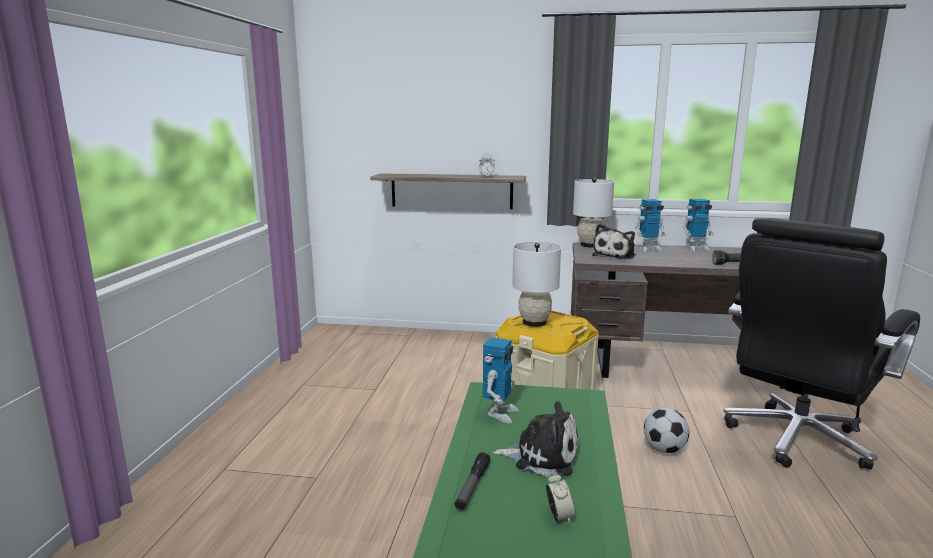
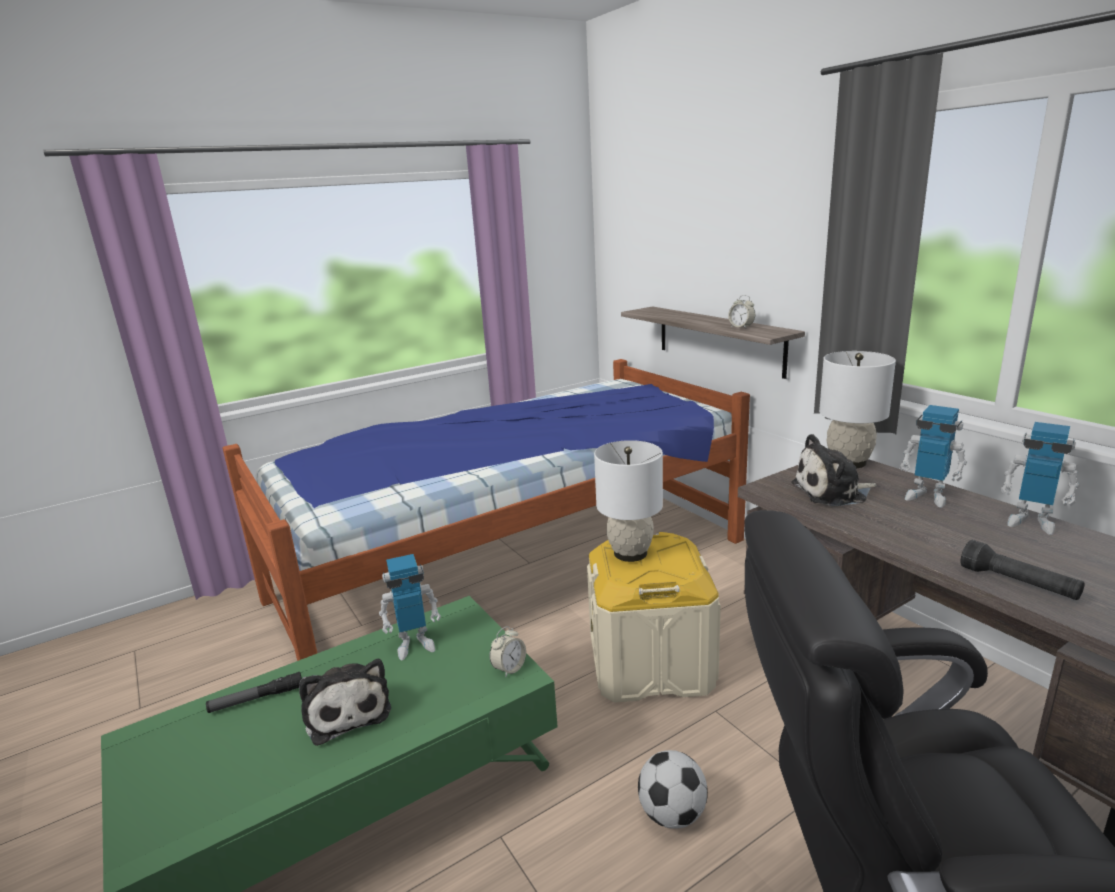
camera: 50 degrees right, 5 degrees up
alarm clock [546,472,575,523] -> alarm clock moved to [490,626,526,678]
none -> bed [222,359,750,661]

